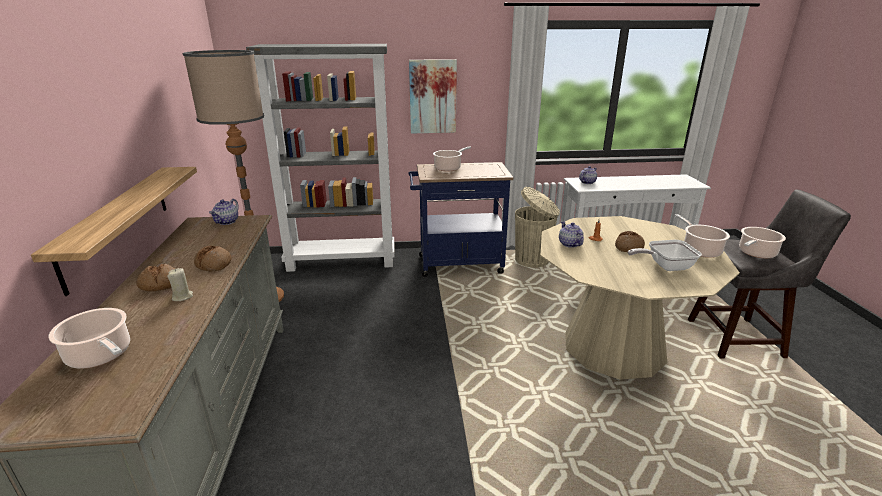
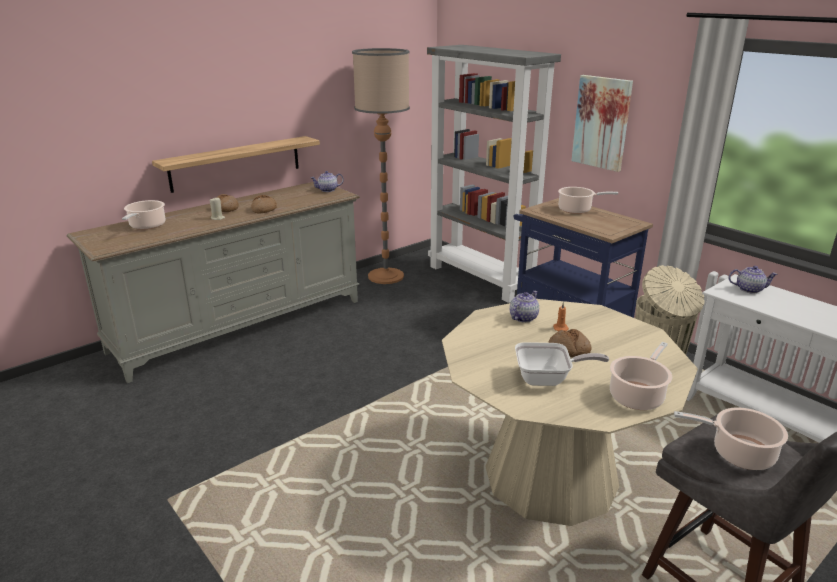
camera: 55 degrees right, 0 degrees up
frying pan [628,240,702,271] -> frying pan turned 135 degrees clockwise [515,342,609,386]

